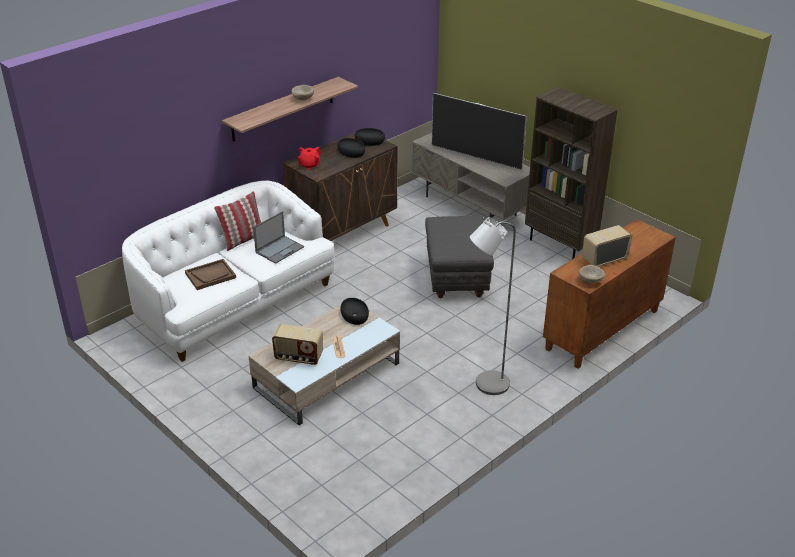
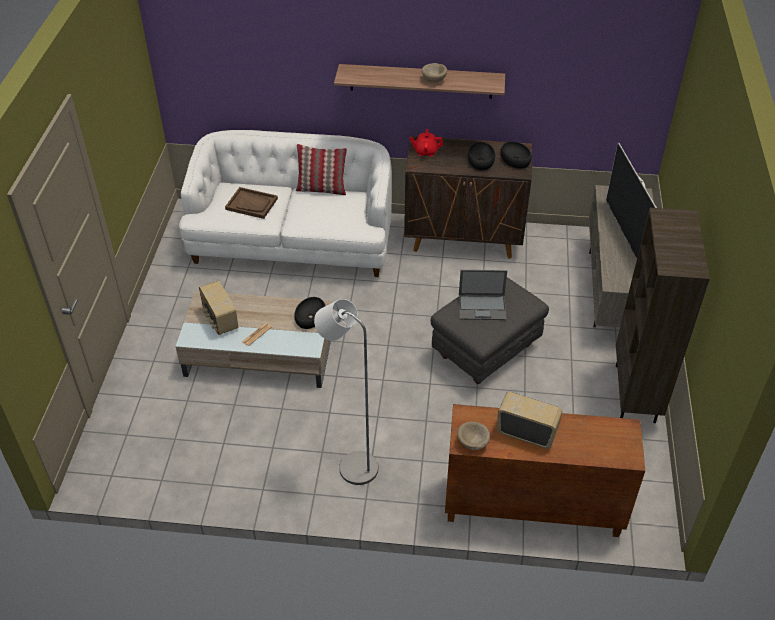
camera: 50 degrees right, 10 degrees up
laptop [253,211,304,264] -> laptop moved to [459,270,507,320]

